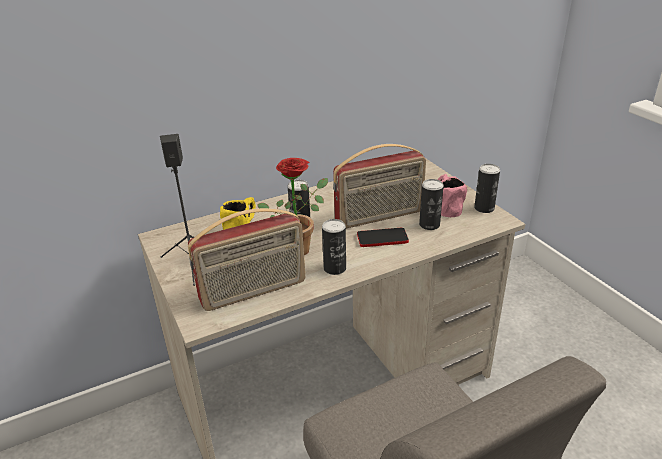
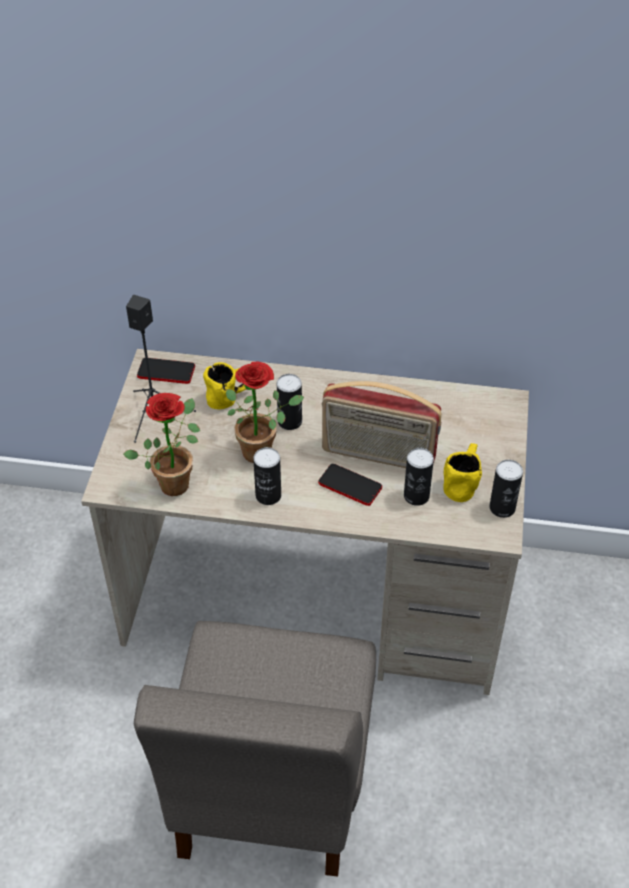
camera: 35 degrees right, 15 degrees up
radio [188,208,305,311] -> potted plant [123,393,200,496]
pink mug [438,174,467,217] -> yellow mug [443,443,482,502]
none -> phone [137,358,195,384]

